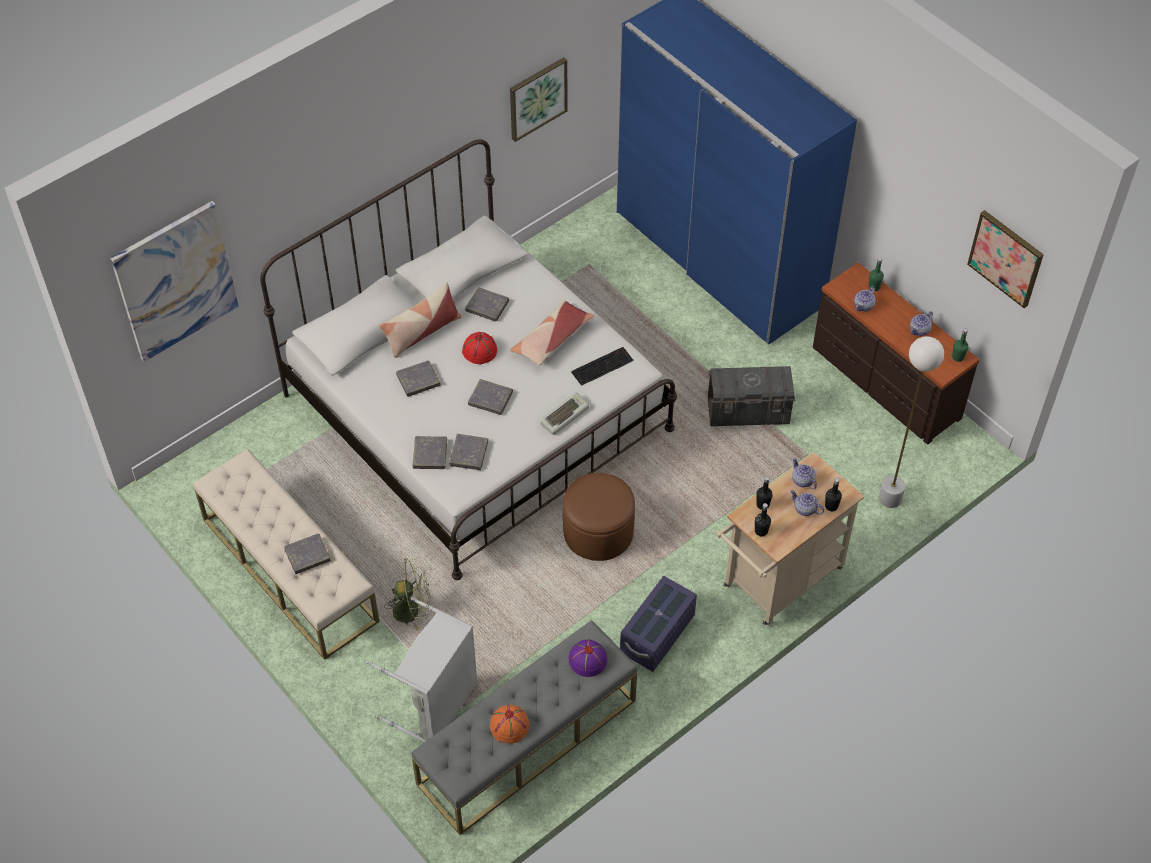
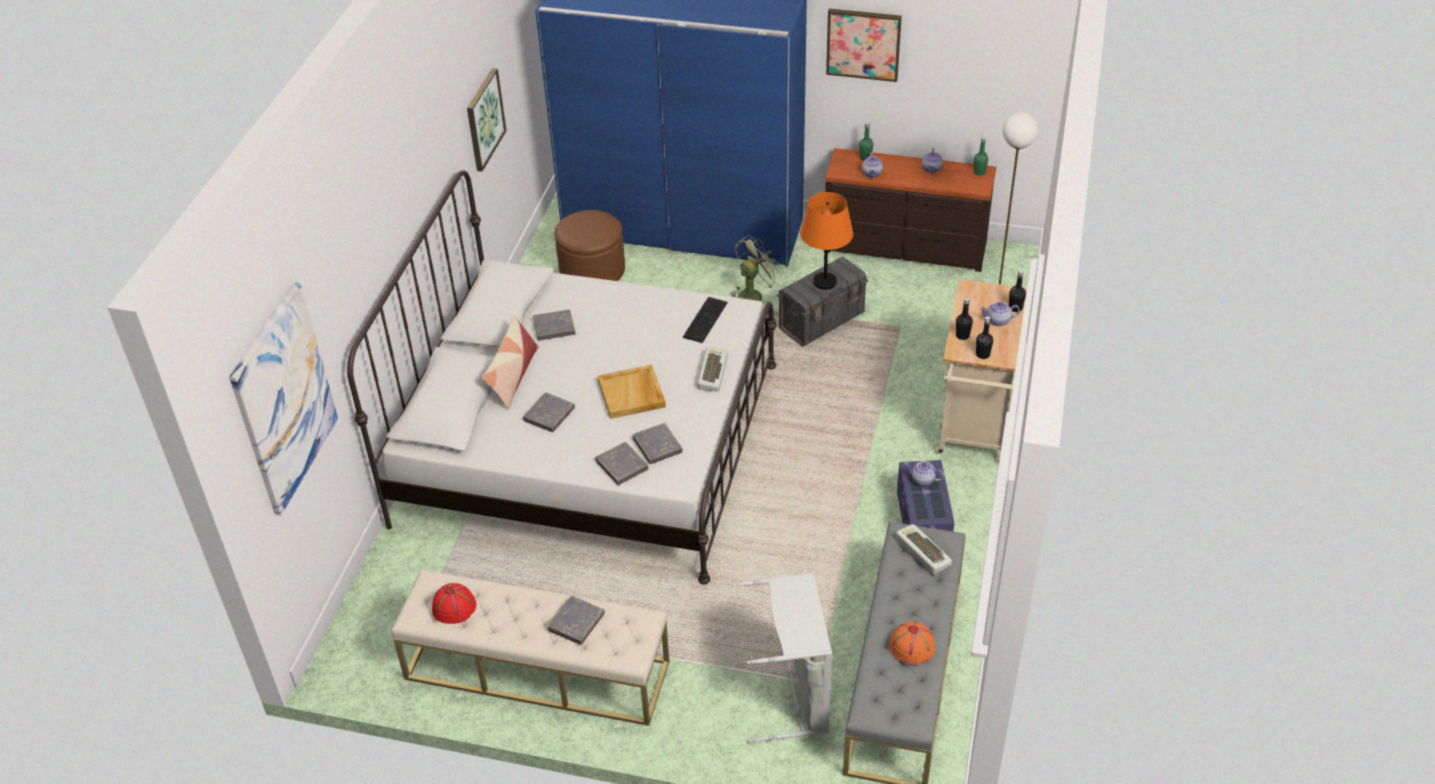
camera: 35 degrees left, 10 degrees down
green fan [384,558,431,631] -> green fan moved to [730,235,782,303]
red hat [462,332,497,364] -> red hat moved to [432,583,476,624]
grey book [468,379,513,415] -> beige tray [598,365,666,419]
pillow [510,300,595,365] -> none
brown ottoman [563,473,635,561] -> brown ottoman moved to [555,210,625,281]
purple hat [568,640,607,677] -> keyboard [896,524,952,575]
teapot [792,458,817,490] -> teapot moved to [904,461,944,486]
picture [967,210,1044,308] -> picture moved to [826,9,902,82]
none -> orange table lamp [800,192,853,290]

